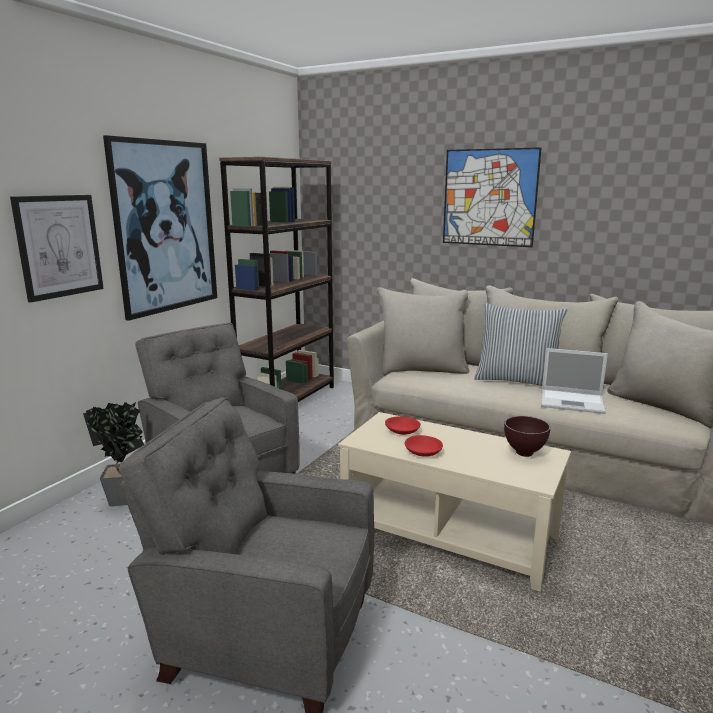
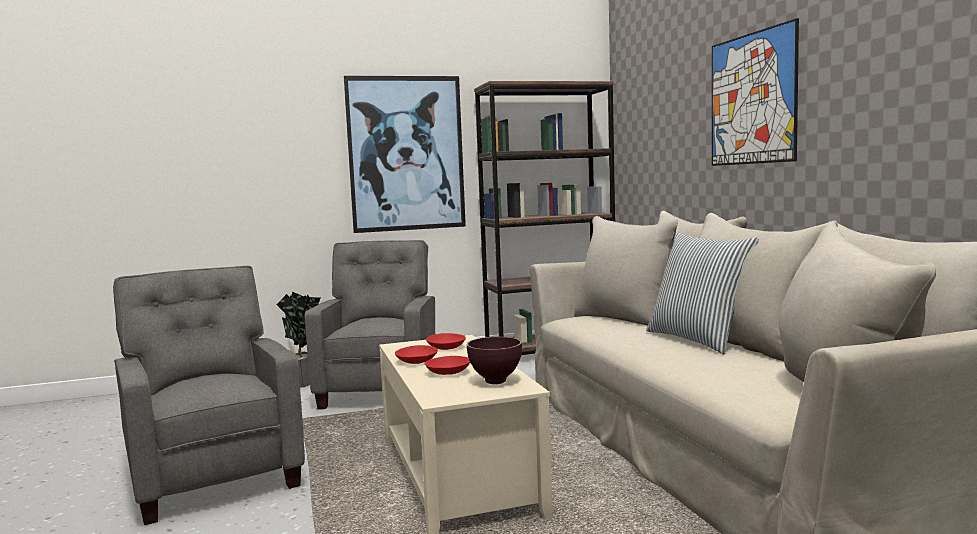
camera: 45 degrees right, 10 degrees down
picture [10,195,104,303] -> none
laptop [541,348,608,414] -> none
none -> red bowl [425,356,470,375]

